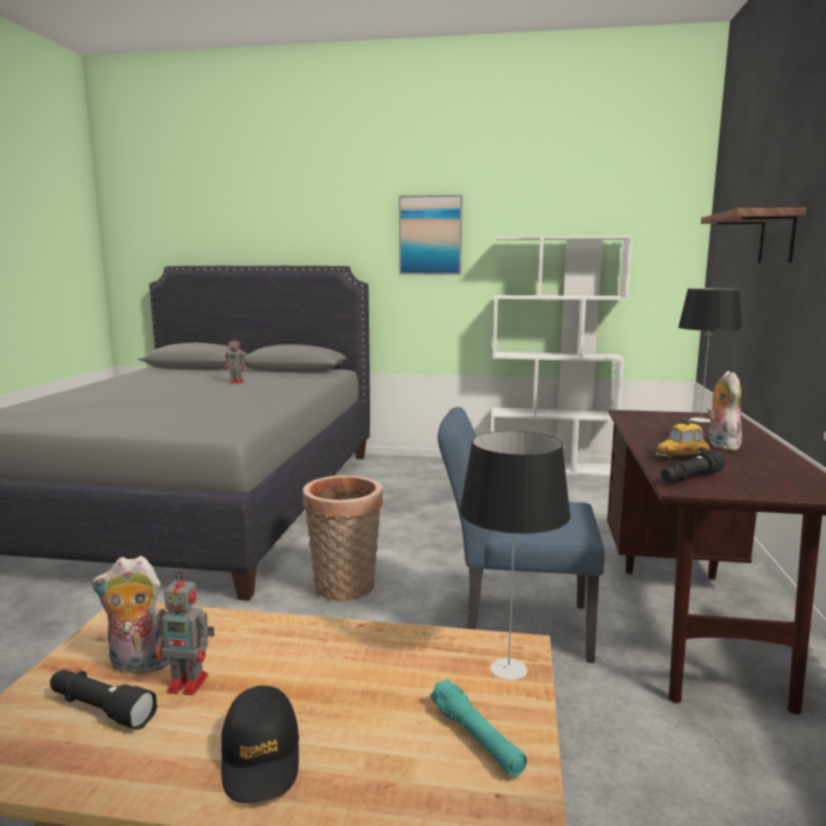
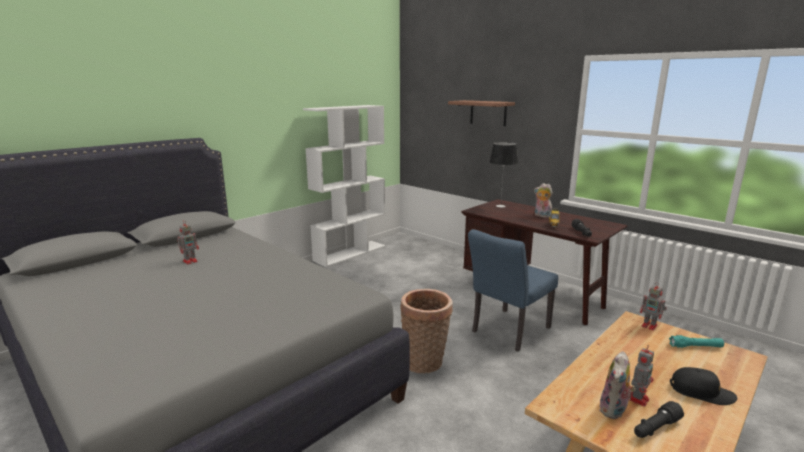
camera: 55 degrees left, 5 degrees up
picture [399,195,463,275] -> none
table lamp [460,431,570,680] -> toy robot [640,282,667,330]

